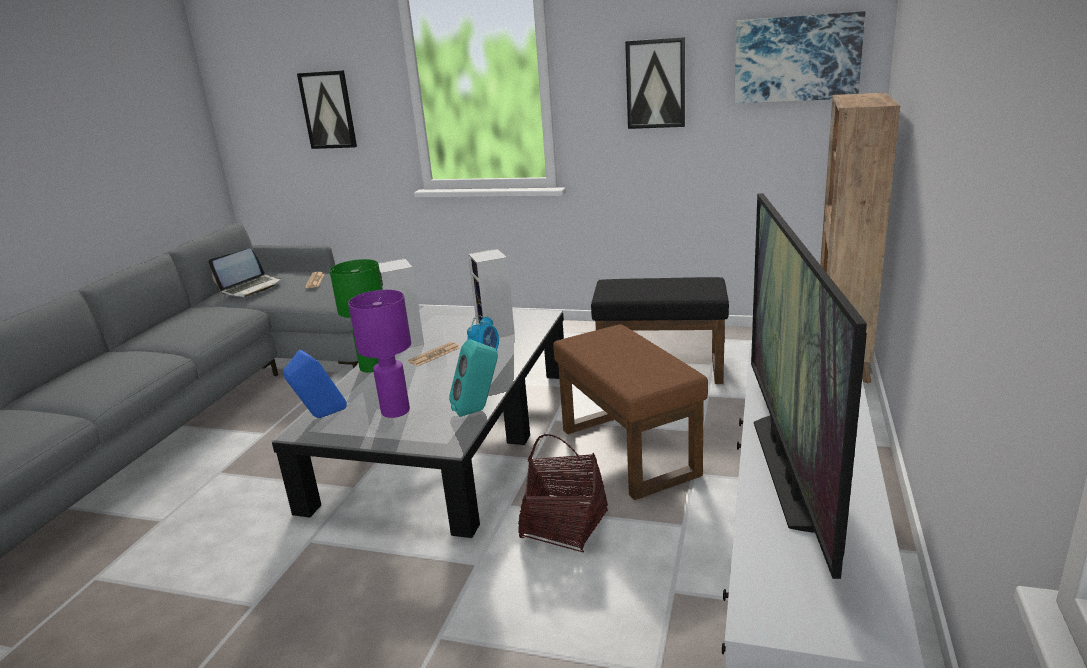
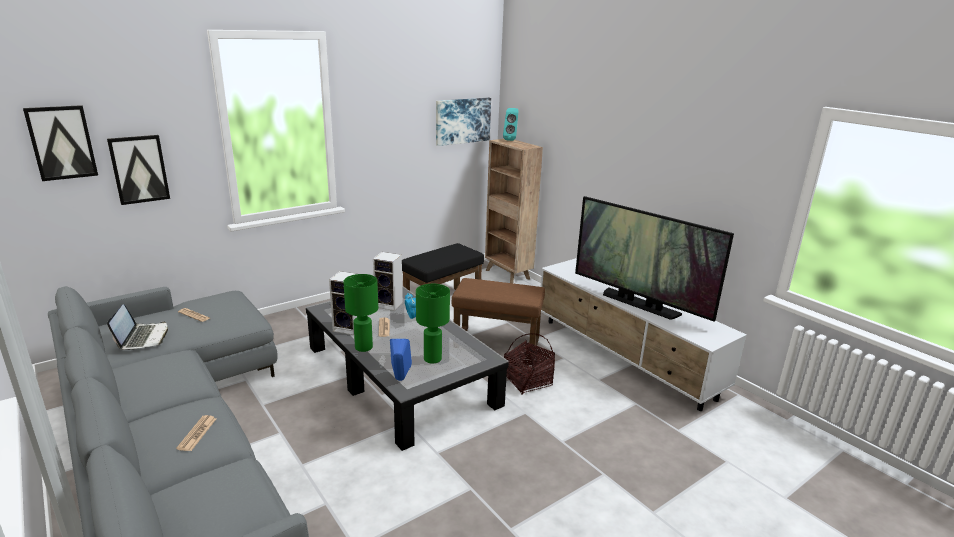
camera: 55 degrees left, 0 degrees up
purple table lamp [348,290,411,418] -> green table lamp [416,284,450,364]
turquoise speaker [449,339,498,417] -> turquoise speaker moved to [503,108,518,141]
picture [625,37,685,129] -> picture moved to [23,105,98,181]
none -> newspaper [176,415,216,451]

